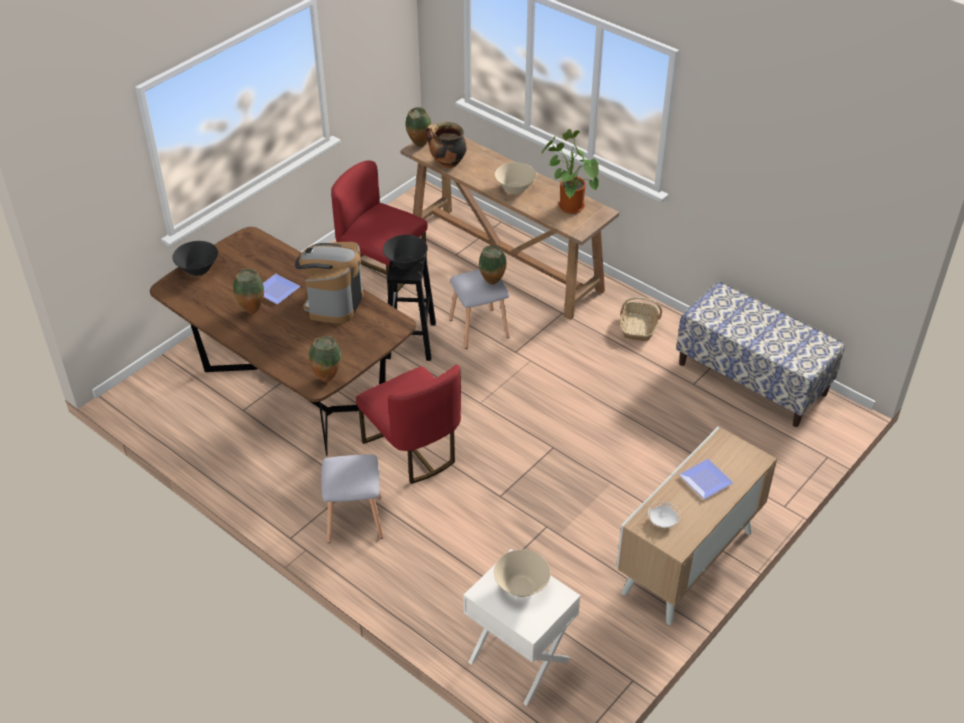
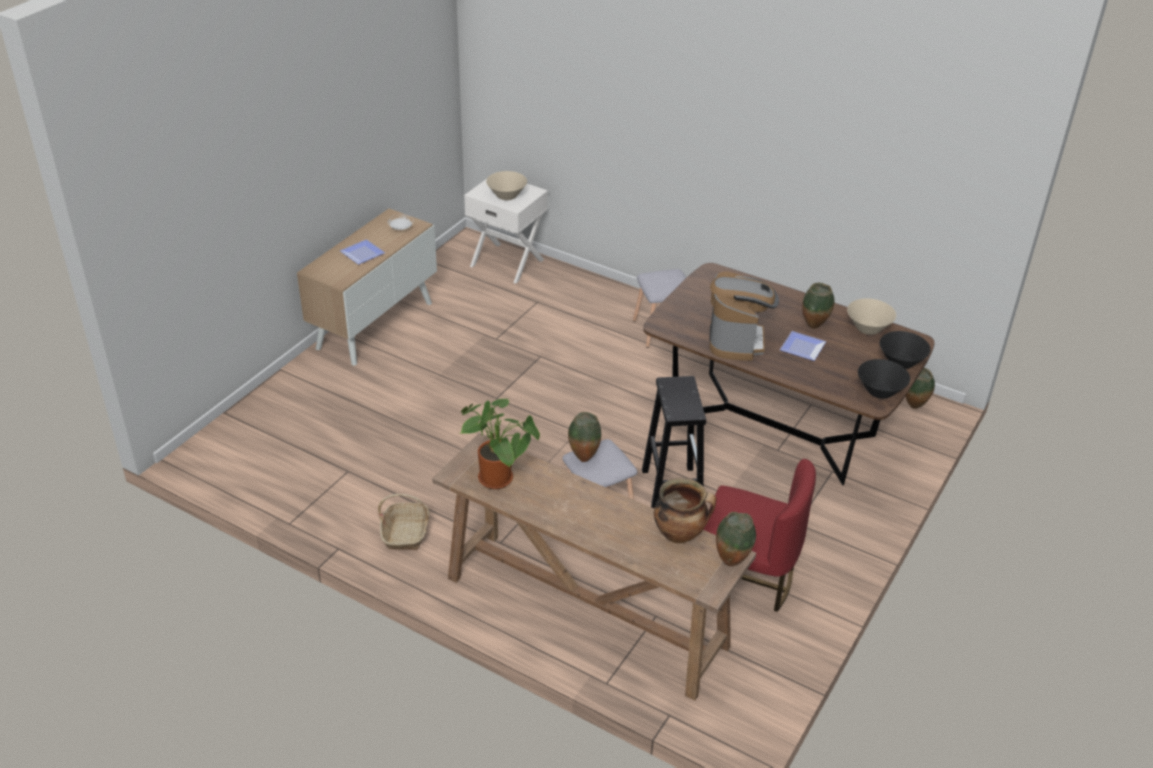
camera: 170 degrees right, 5 degrees down
vase [309,335,341,382] -> vase moved to [905,368,935,409]
red chair [356,365,461,484] -> none
black bowl [383,235,428,269] -> black bowl moved to [858,359,910,399]
beige bowl [495,162,537,194] -> beige bowl moved to [847,298,896,335]
bench [676,282,845,427] -> none

